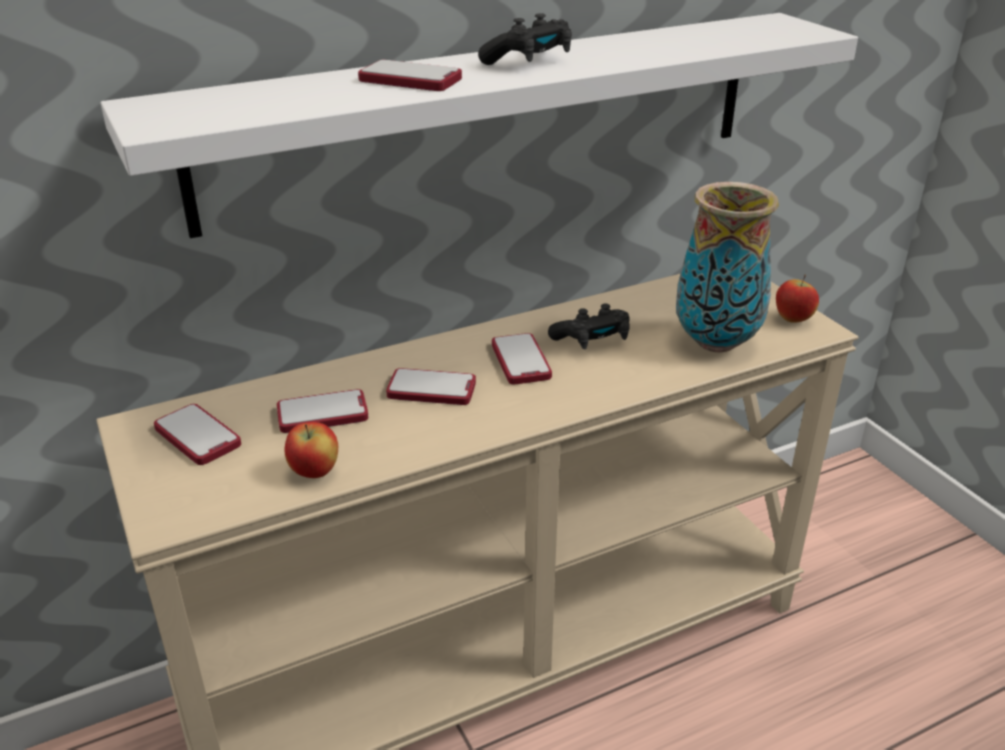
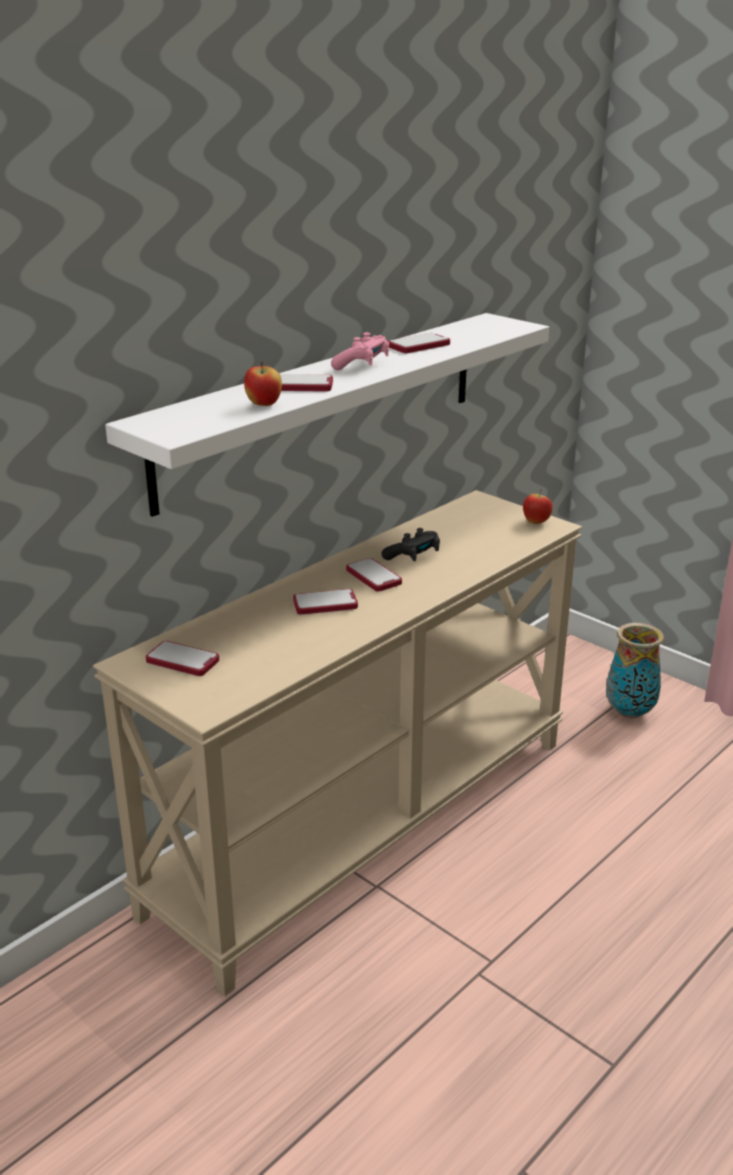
camera: 20 degrees left, 5 degrees down
phone [277,389,368,433] -> phone moved to [388,333,450,353]
apple [285,422,338,478] -> apple moved to [244,362,282,406]
black game controller [478,13,572,65] -> pink game controller [331,332,389,370]
vase [676,182,779,352] -> vase moved to [606,623,664,719]

